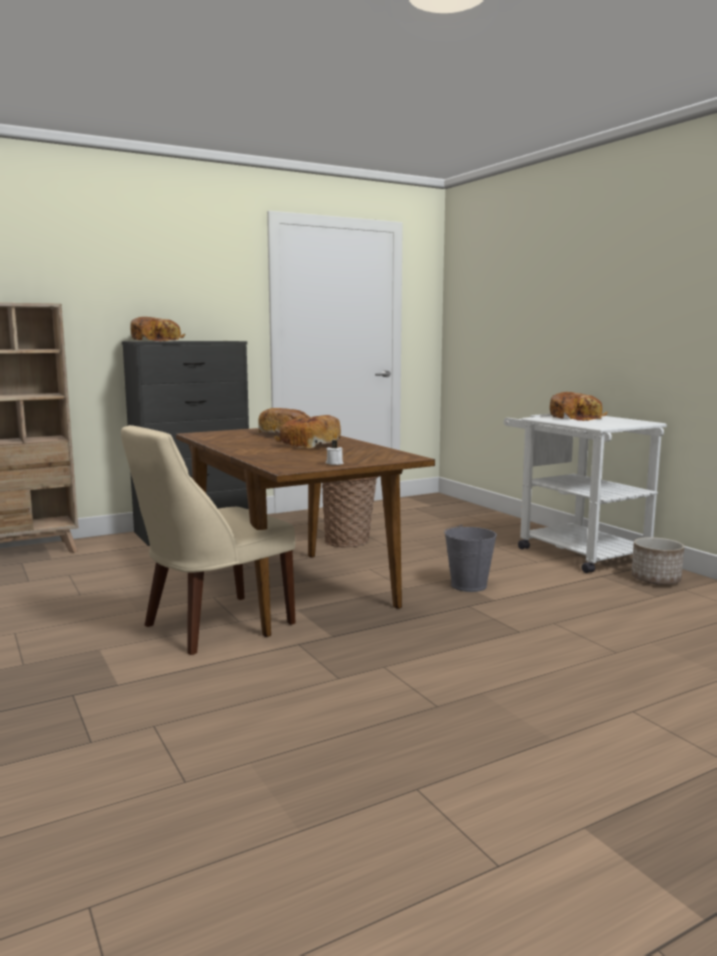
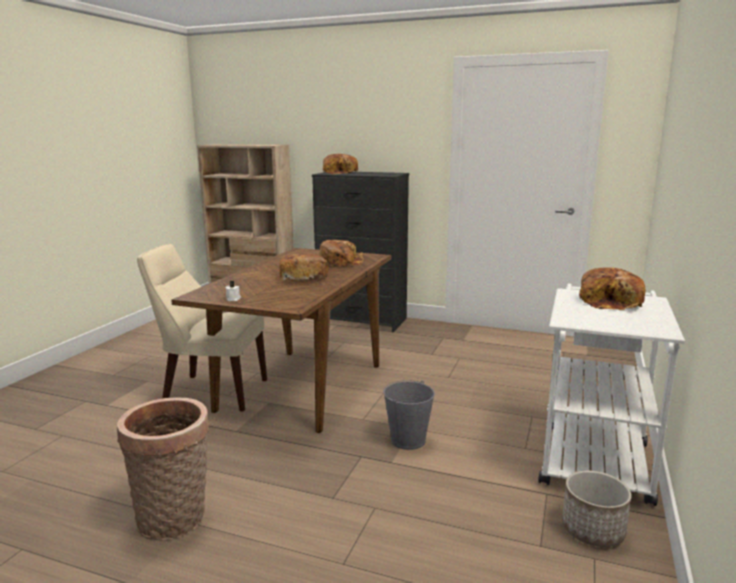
camera: 50 degrees right, 5 degrees up
basket [322,477,378,547] -> basket moved to [117,398,209,540]

